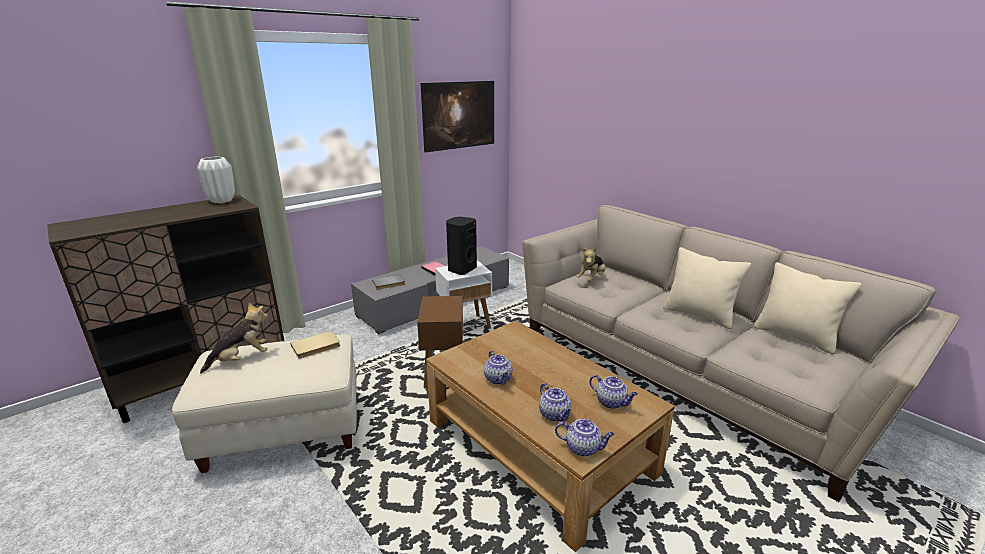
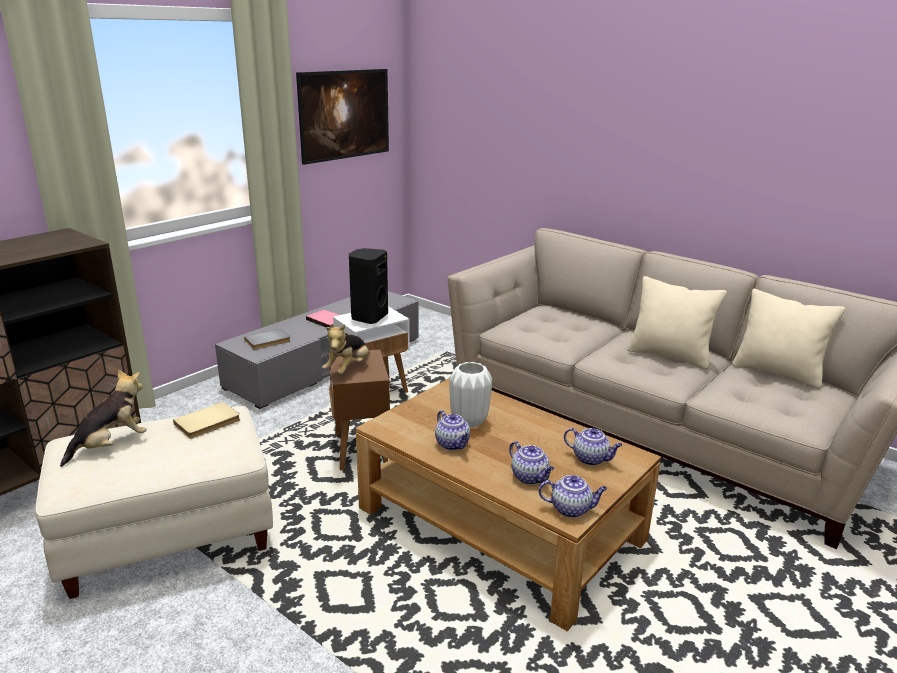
camera: 10 degrees left, 0 degrees up
white vase [197,157,235,203] -> white vase moved to [449,362,492,428]
plush toy [576,247,606,282] -> plush toy moved to [323,324,369,375]

